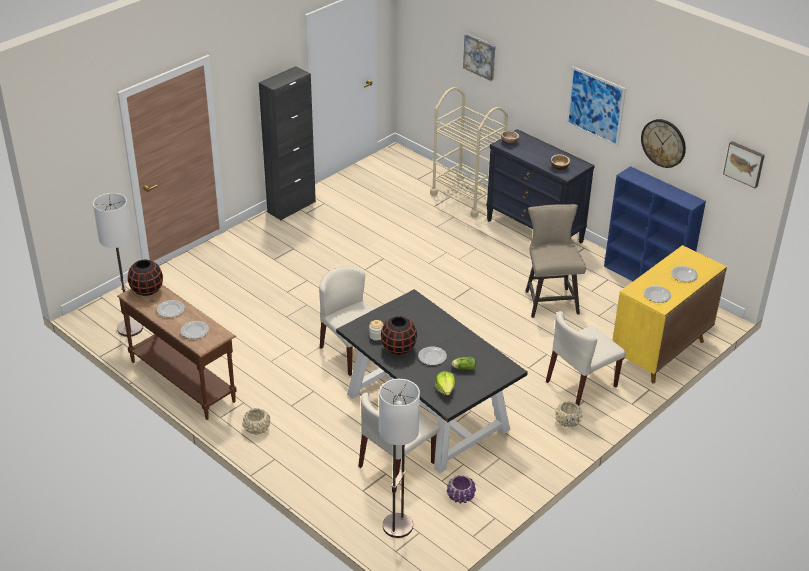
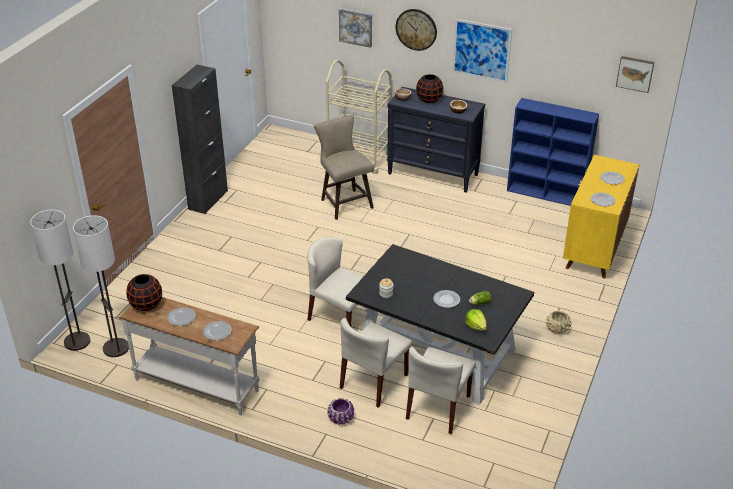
camera: 20 degrees left, 0 degrees up
brown console table [117,285,237,420] -> white console table [119,297,259,415]
beige planter [242,408,270,435] -> none
floor lamp [379,379,420,538] -> floor lamp moved to [30,210,90,351]
black vase [381,316,417,354] -> black vase moved to [416,74,443,103]
purple planter [447,475,476,503] -> purple planter moved to [327,398,354,425]
beige stool [526,204,586,318] -> beige stool moved to [314,115,374,220]
beige chair [546,311,626,405] -> beige chair moved to [340,318,412,408]
wall clock [641,119,686,168] -> wall clock moved to [396,9,437,51]

